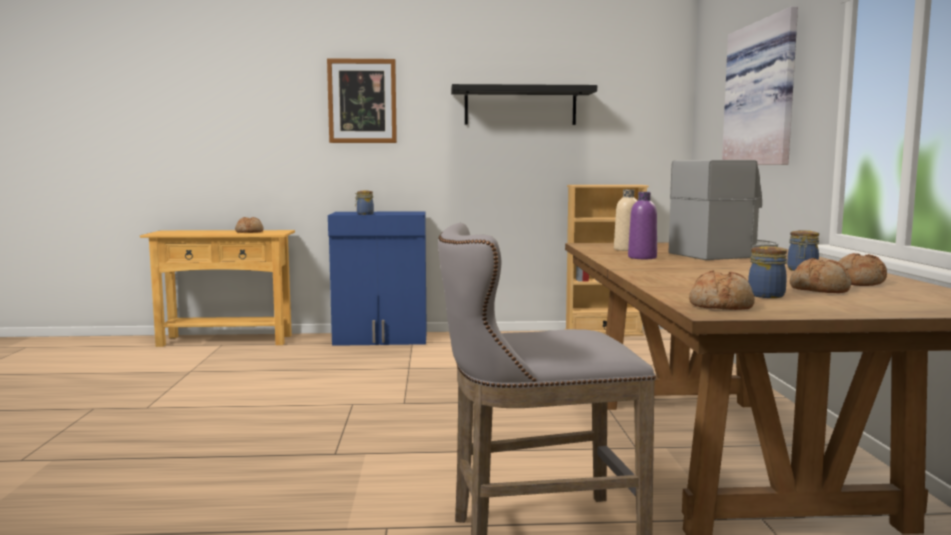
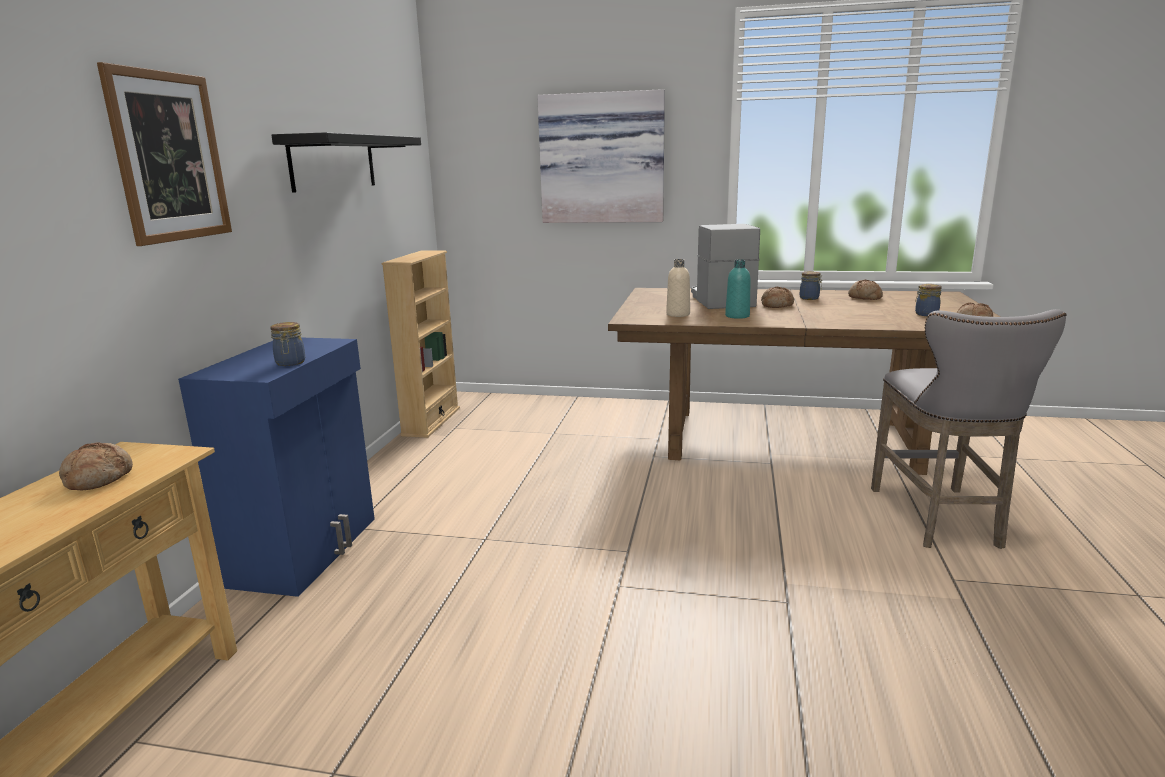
camera: 75 degrees left, 10 degrees up
purple bottle [628,192,657,259] -> turquoise bottle [725,260,750,319]
bread [790,258,852,293] -> bread moved to [761,287,794,308]

